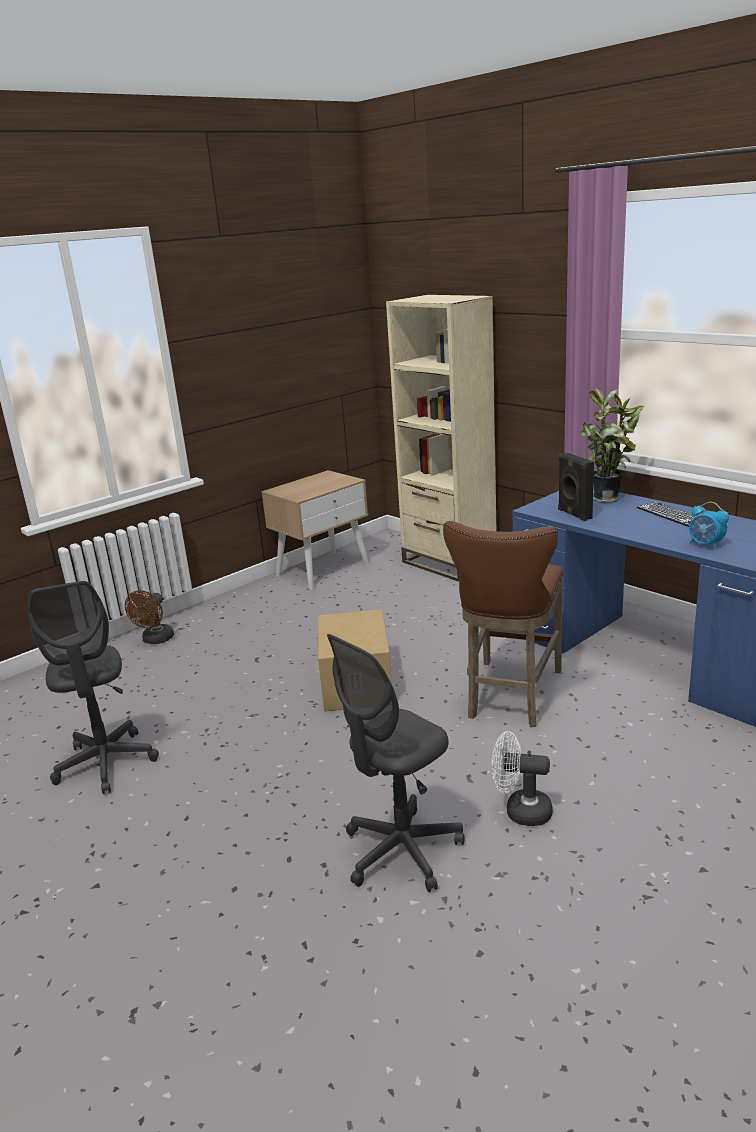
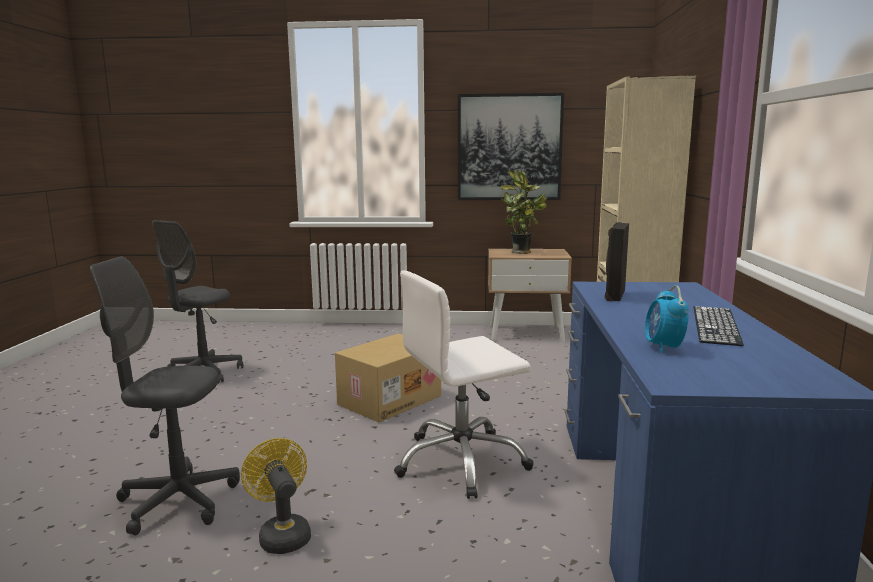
camera: 45 degrees right, 10 degrees down
brown fan [125,590,174,644] -> none
brown stool [443,521,564,727] -> white office chair [394,270,534,499]
white fan [492,731,552,826] -> yellow fan [241,438,311,554]
potted plant [580,387,644,503] -> potted plant moved to [500,169,547,254]
none -> picture [458,93,564,200]

